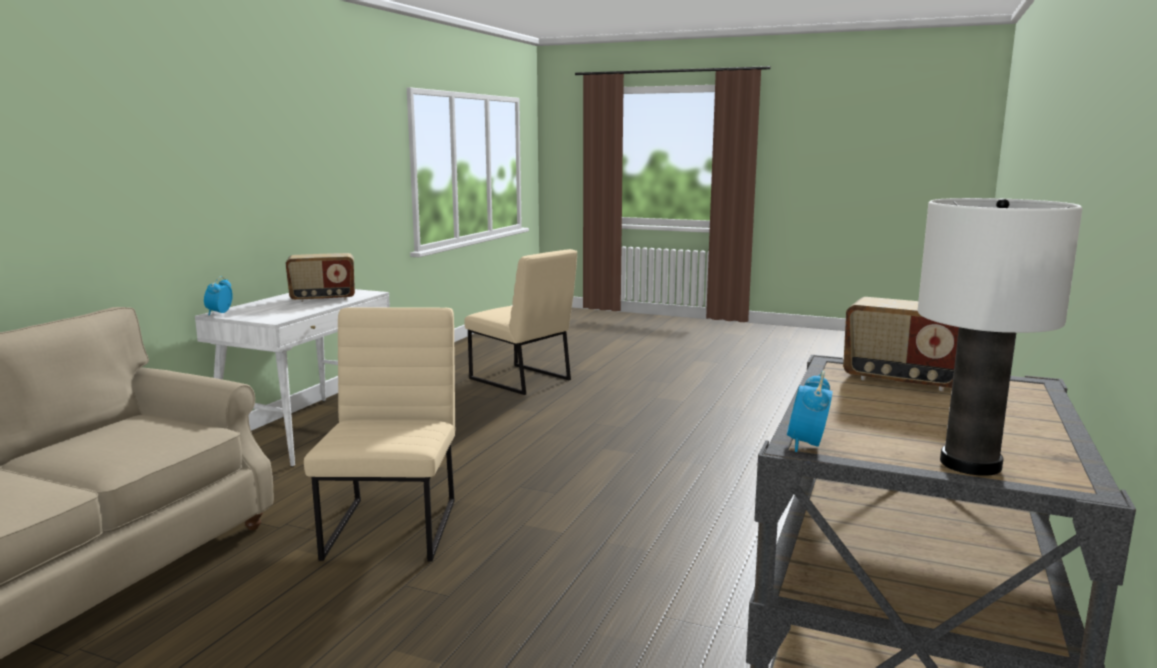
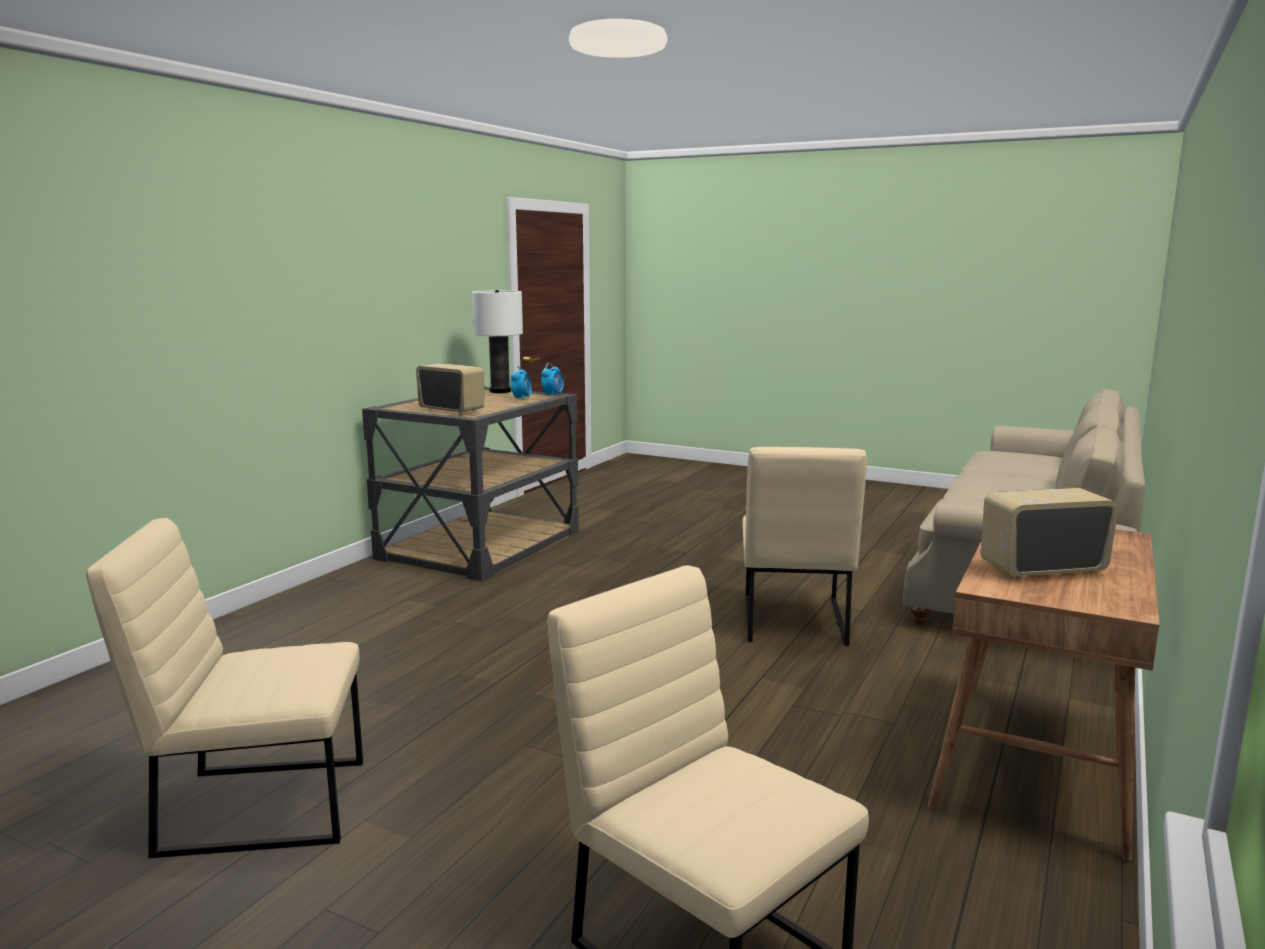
camera: 175 degrees left, 0 degrees up
white desk [195,289,390,467] -> brown desk [928,530,1159,862]
alarm clock [204,276,233,316] -> alarm clock moved to [511,366,532,400]
none -> beige chair [86,518,363,858]

